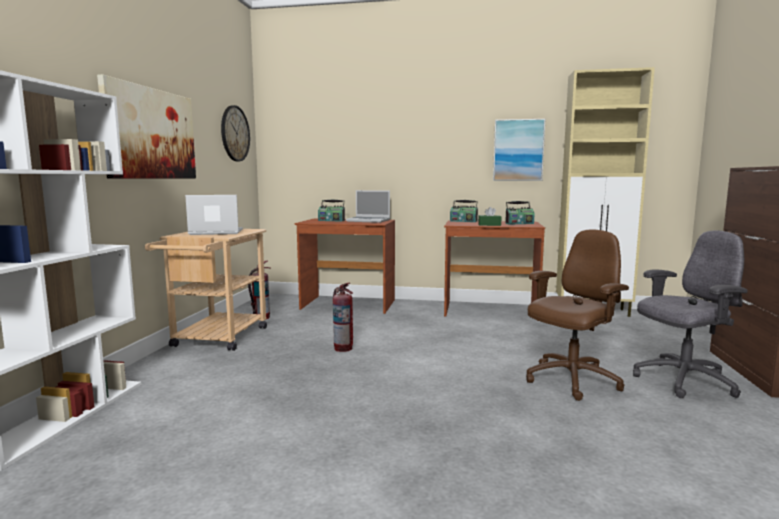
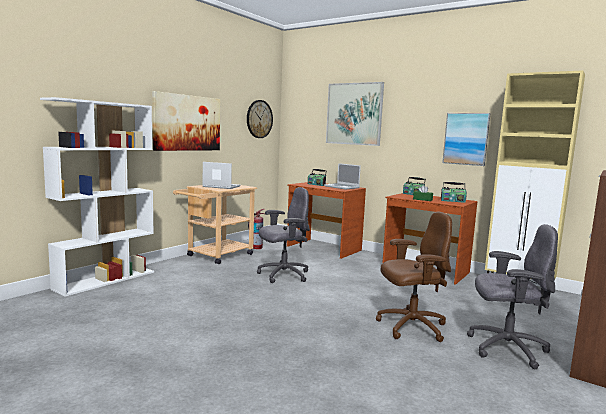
camera: 25 degrees right, 0 degrees up
fire extinguisher [333,283,353,352] -> grey office chair [257,187,310,283]
none -> picture [326,82,384,146]

